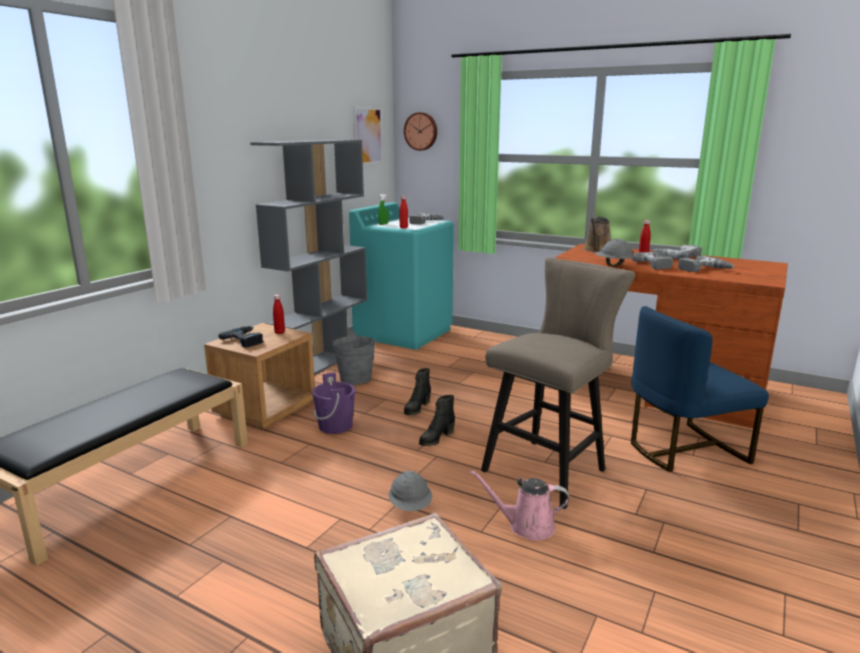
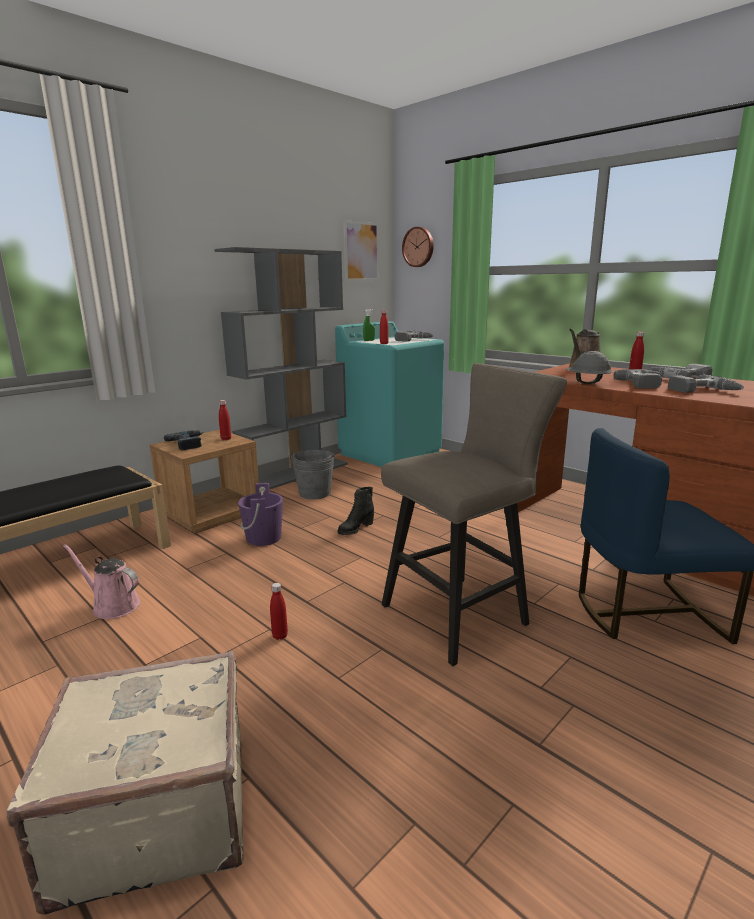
camera: 15 degrees right, 0 degrees up
grey hard hat [389,471,432,511] -> red bottle [270,583,288,640]
black boot [419,395,455,446] -> none
pink watering can [470,470,569,541] -> pink watering can moved to [63,544,140,619]

